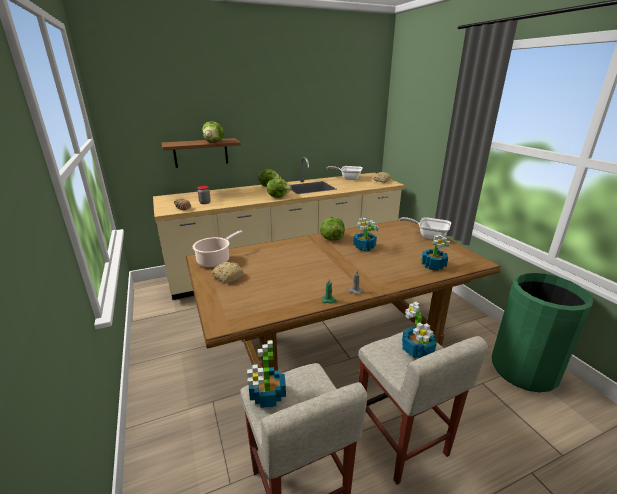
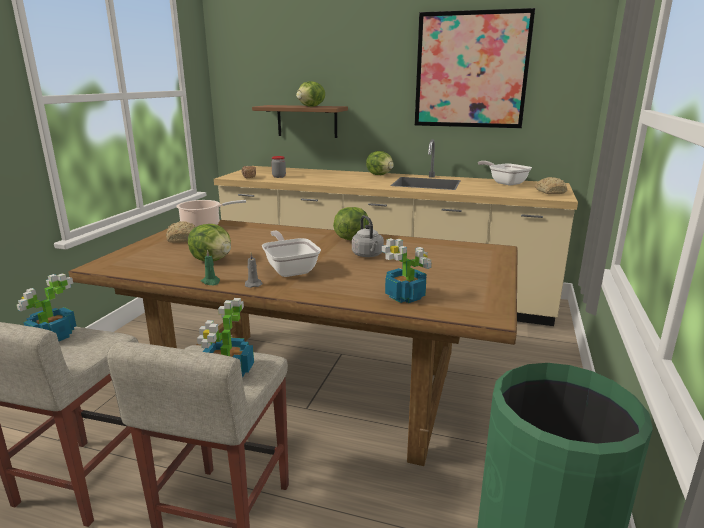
camera: 40 degrees right, 5 degrees down
lettuce [267,178,291,198] -> lettuce moved to [188,224,231,262]
potted plant [353,218,379,251] -> grey kettle [352,215,384,257]
frying pan [399,217,451,240] -> frying pan moved to [262,231,321,277]
none -> picture [415,8,535,128]

